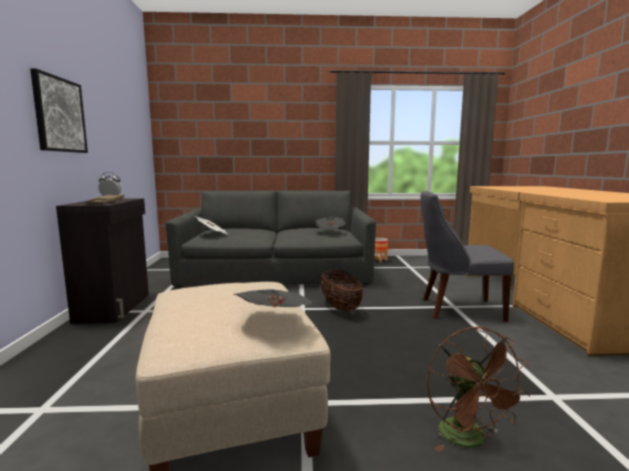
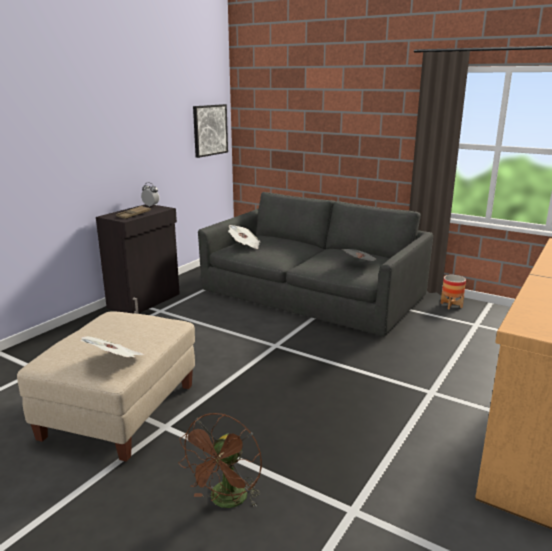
camera: 35 degrees right, 10 degrees up
picture [30,68,88,153] -> picture moved to [193,104,228,158]
basket [320,269,363,312] -> none
grey chair [421,191,514,322] -> none

